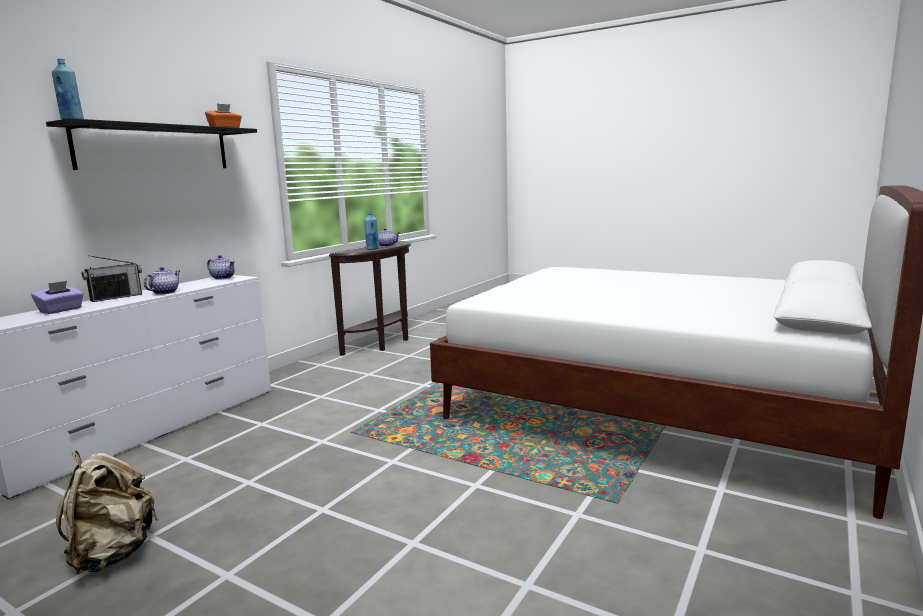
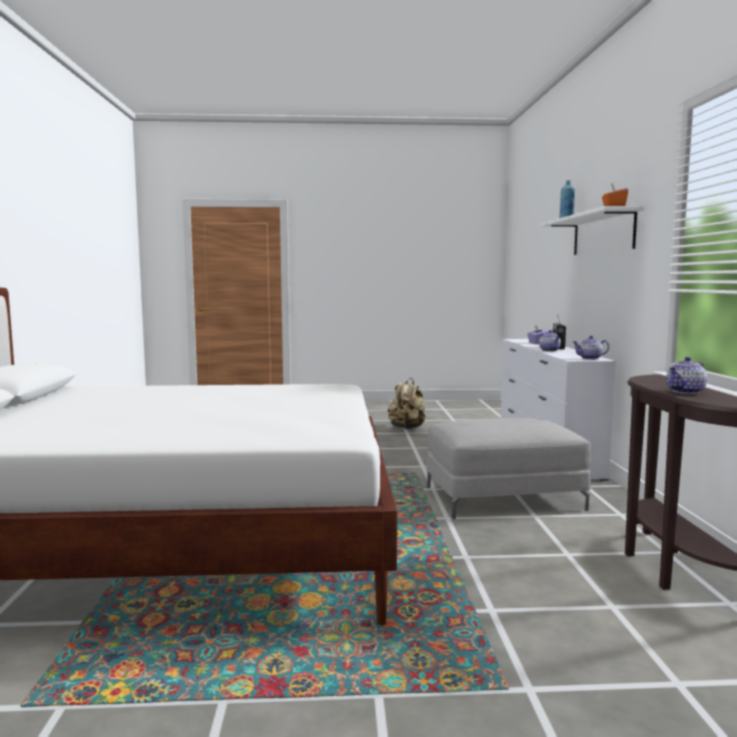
camera: 145 degrees right, 5 degrees down
black shelf [46,118,257,170] -> white shelf [541,206,645,255]
blue bottle [364,212,379,250] -> none
none -> grey ottoman [427,418,591,519]

